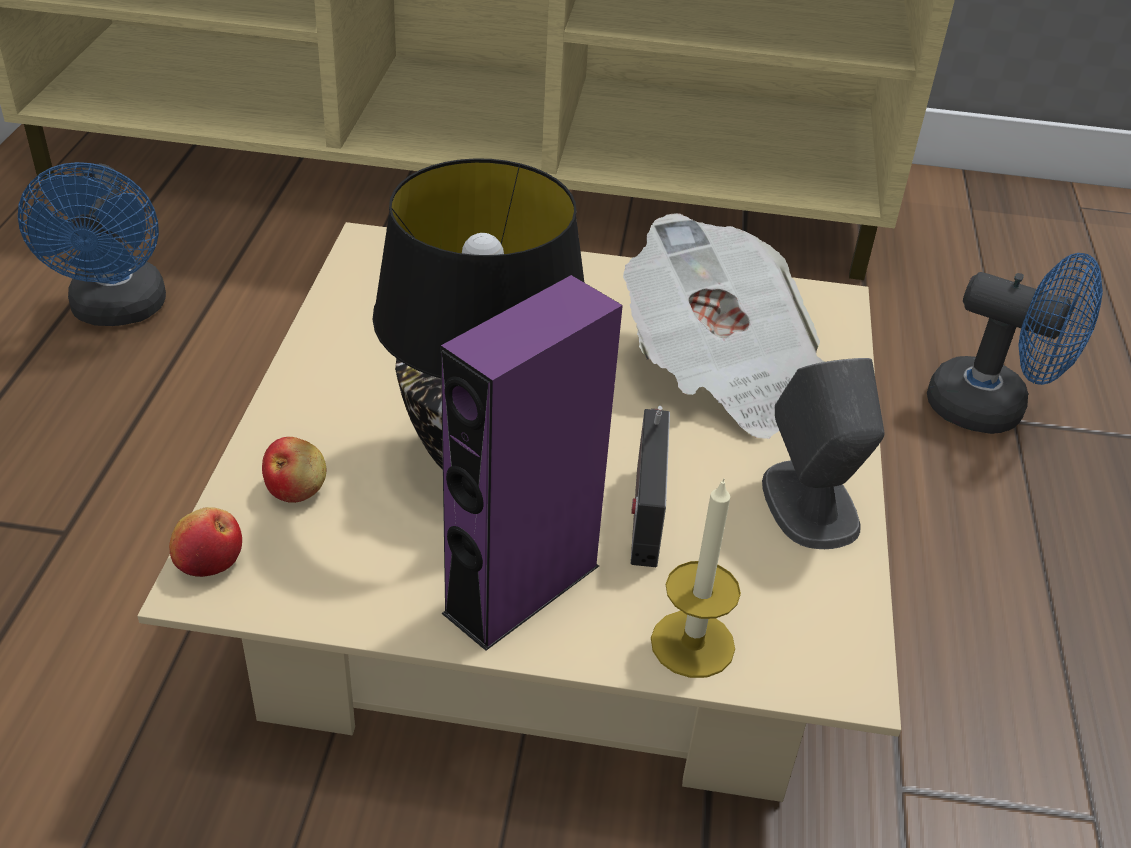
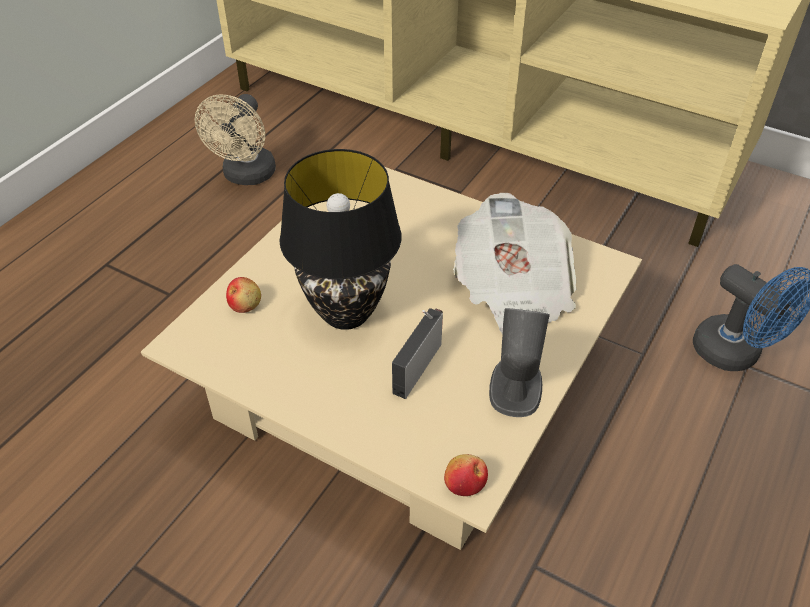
camera: 25 degrees right, 5 degrees up
blue fan [18,162,166,326] -> beige fan [195,94,276,185]
apple [169,507,242,577] -> apple moved to [444,454,488,496]
purple speaker [441,275,623,651] -> none
candle [651,478,741,678] -> none

